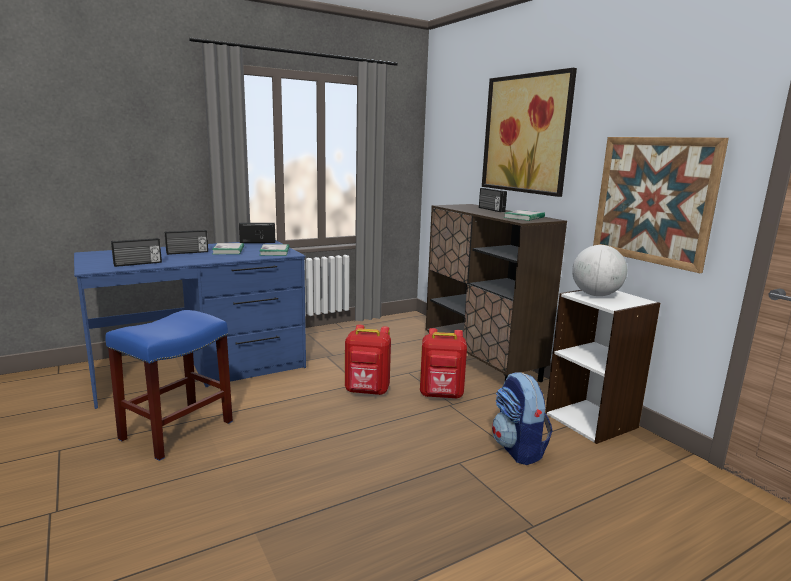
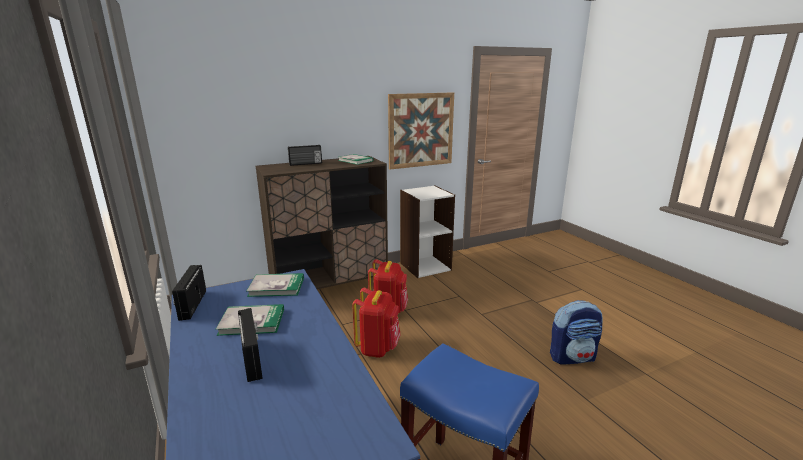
camera: 85 degrees left, 5 degrees up
radio [111,238,162,267] -> none
picture [482,68,577,197] -> none
backpack [492,372,553,465] -> backpack moved to [550,300,603,365]
globe [572,245,627,296] -> none

